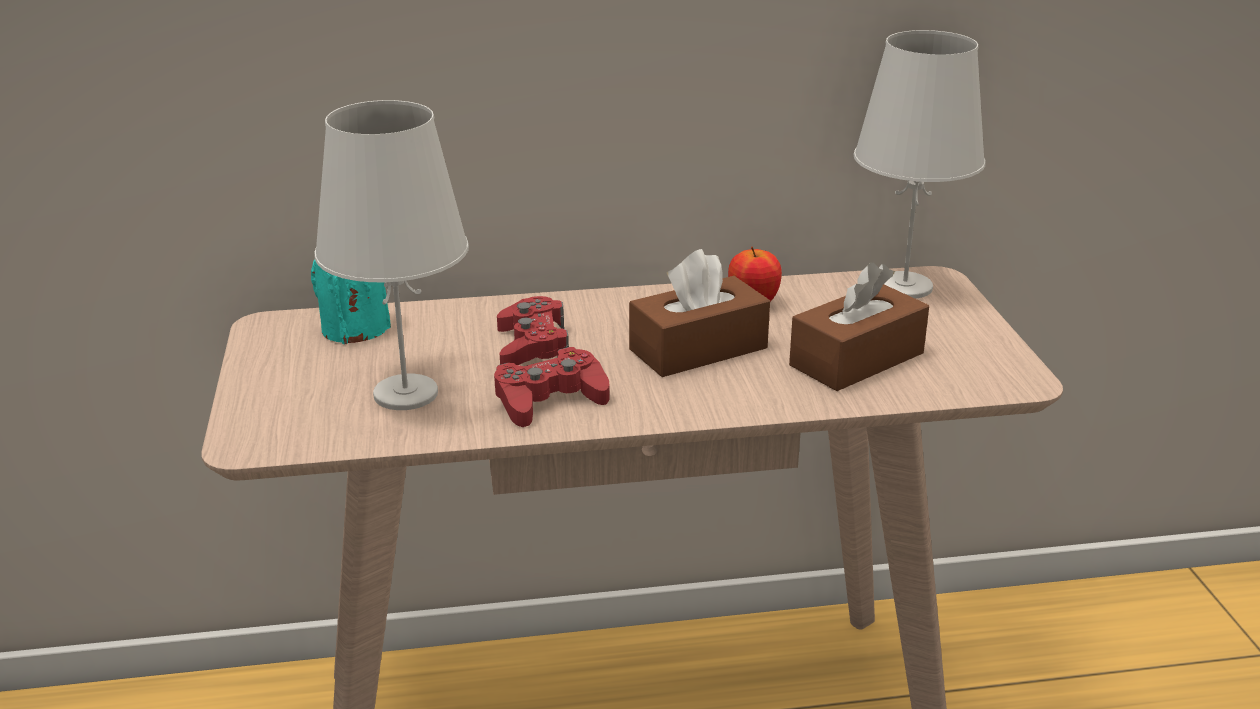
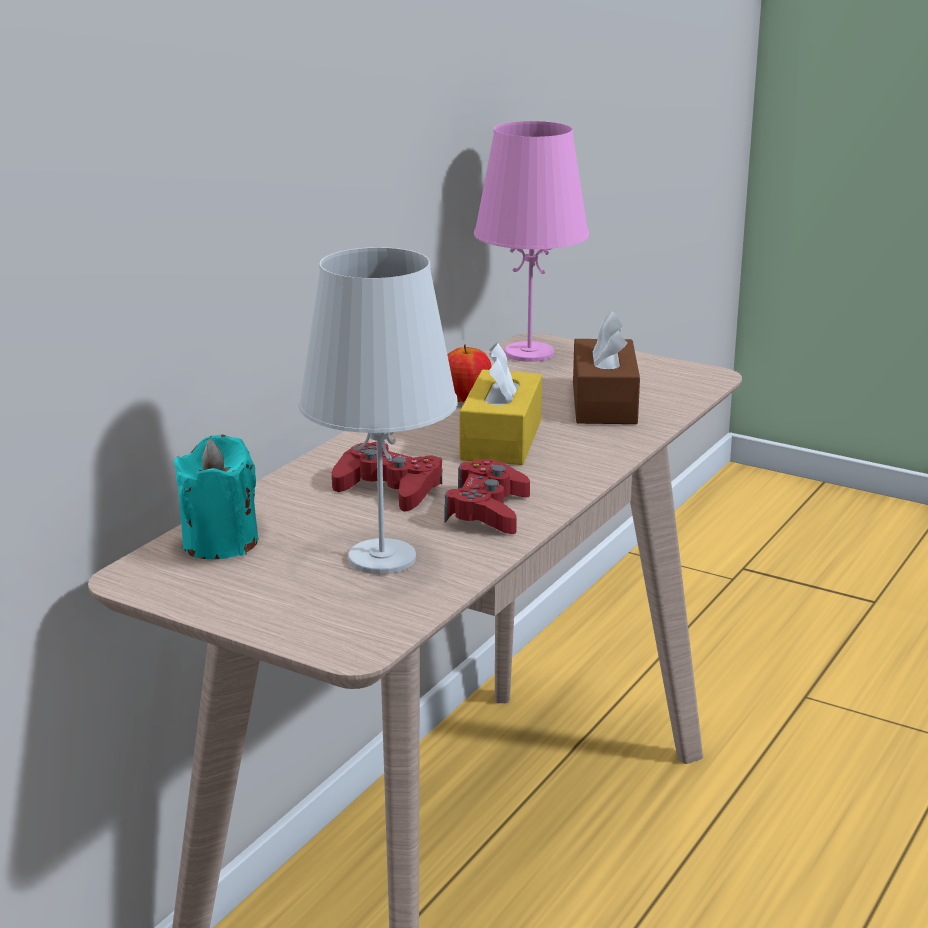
camera: 50 degrees left, 5 degrees down
brown tissue box [629,249,770,377] -> yellow tissue box [459,342,542,465]
white table lamp [853,30,986,299] -> pink table lamp [474,121,589,362]

